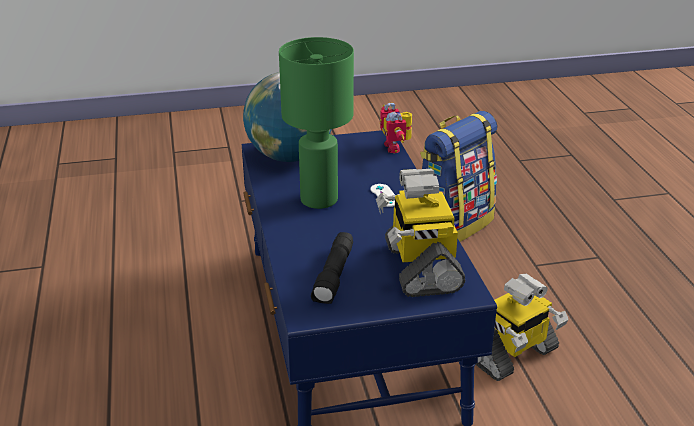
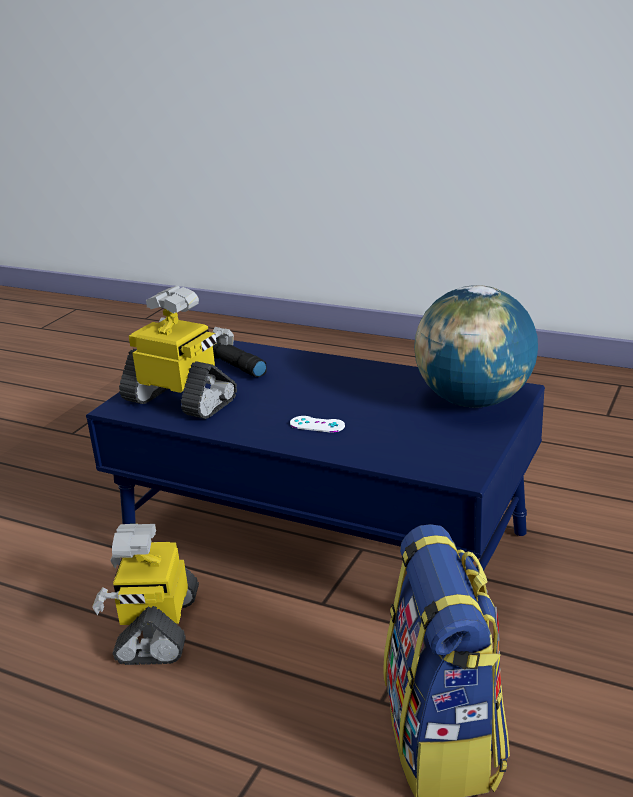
camera: 130 degrees right, 5 degrees down
green table lamp [279,37,354,209] -> none
toy robot [380,103,412,153] -> none

